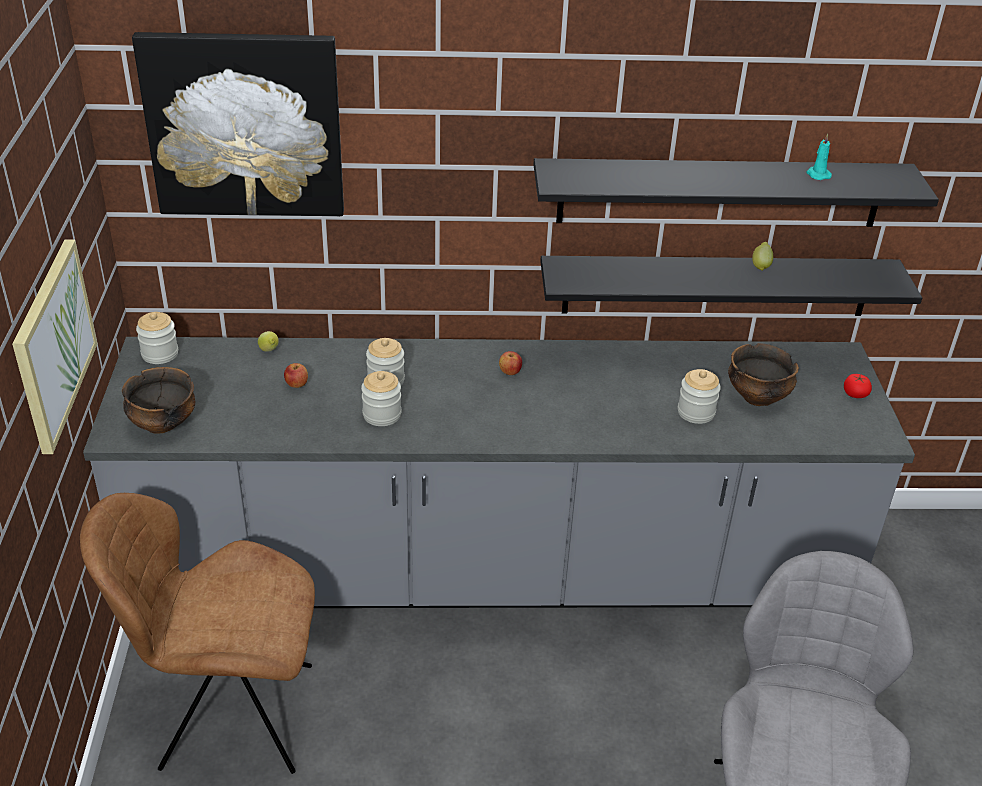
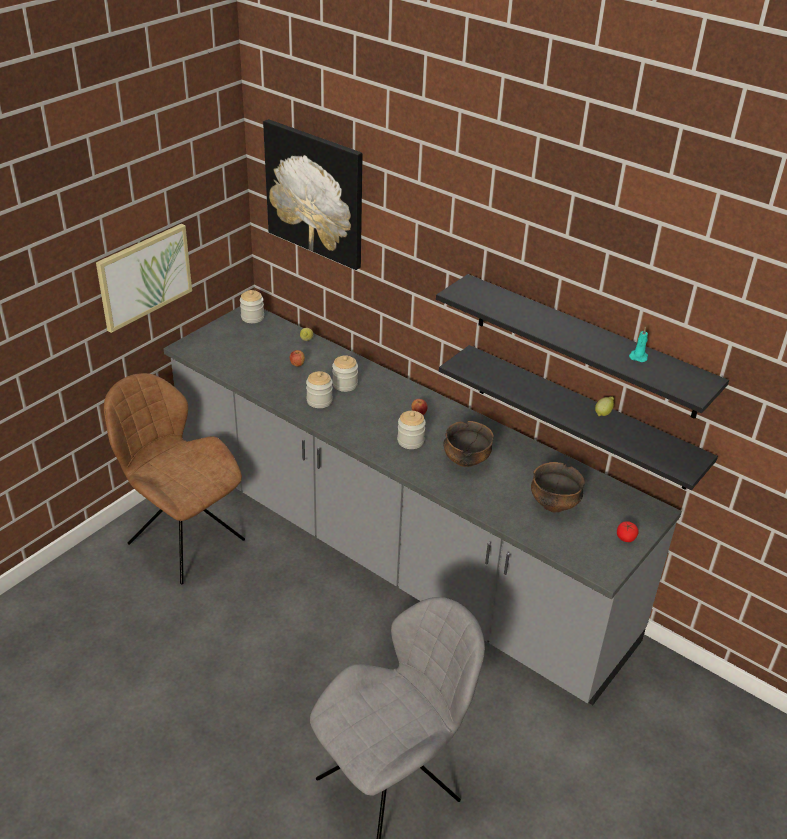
camera: 40 degrees right, 0 degrees up
bowl [122,367,195,434] -> bowl moved to [443,421,494,467]
jar [678,369,721,424] -> jar moved to [397,411,426,449]

